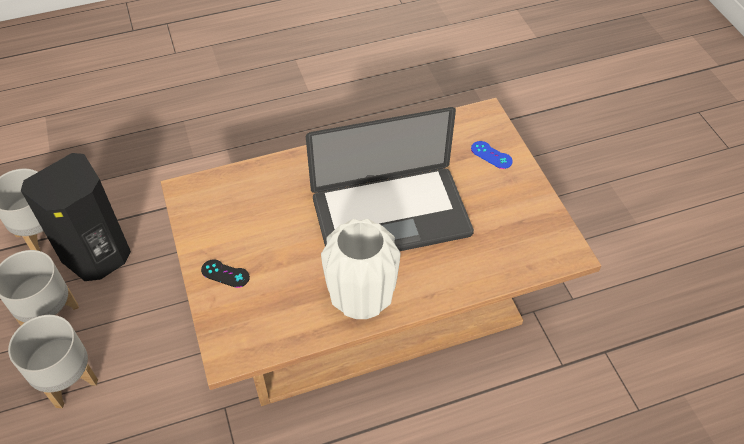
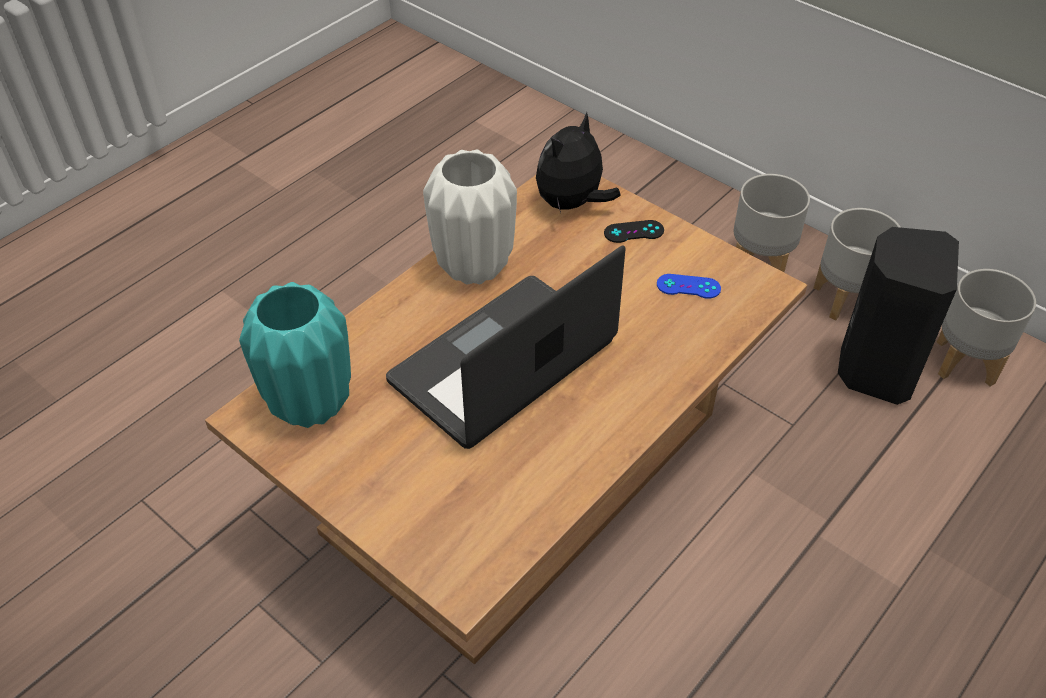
camera: 150 degrees right, 5 degrees down
blue game controller [471,141,513,169] -> blue game controller moved to [657,274,721,299]
none -> turquoise vase [239,282,351,428]
none -> plush toy [536,112,621,213]

